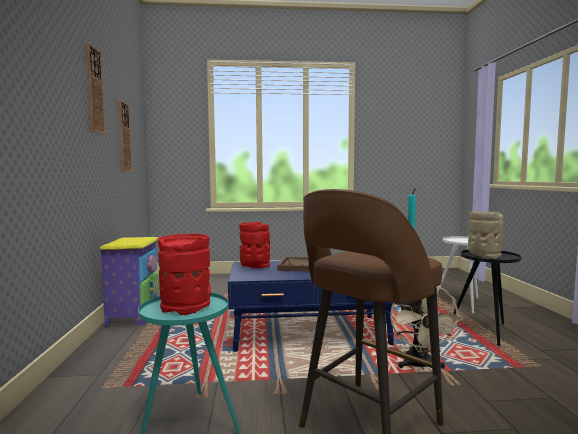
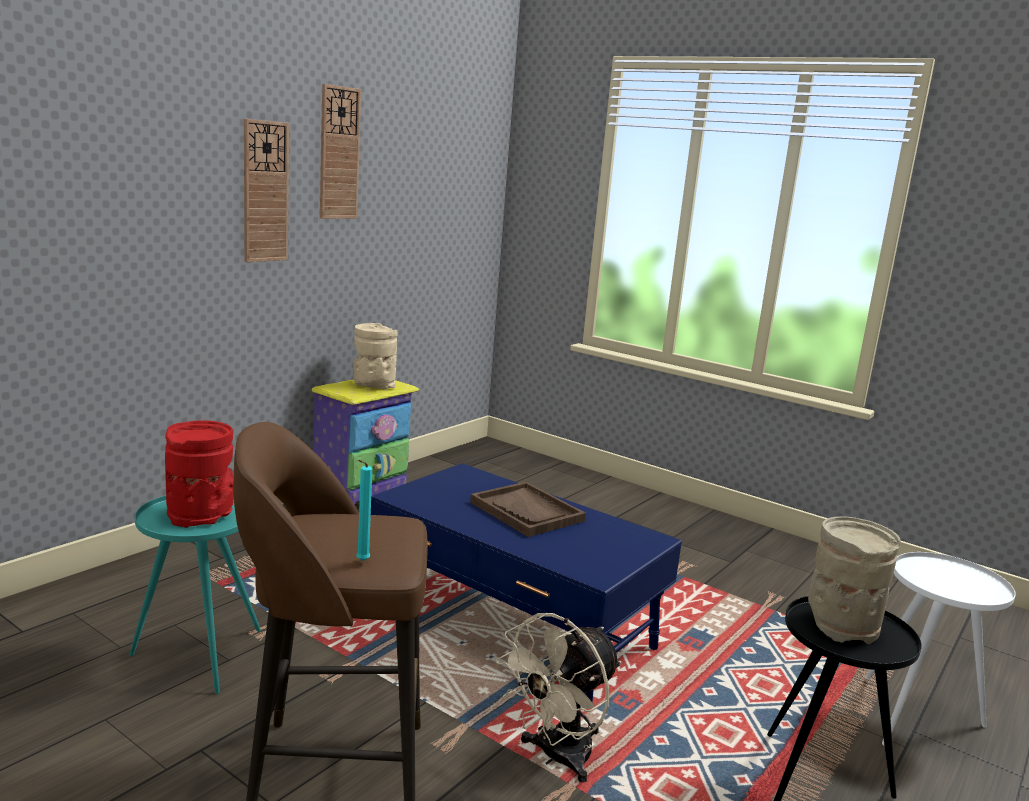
camera: 40 degrees right, 10 degrees up
wall clock [119,100,132,172] -> wall clock moved to [244,119,289,262]
red vase [239,222,270,268] -> none
none -> beige vase [353,323,398,389]

